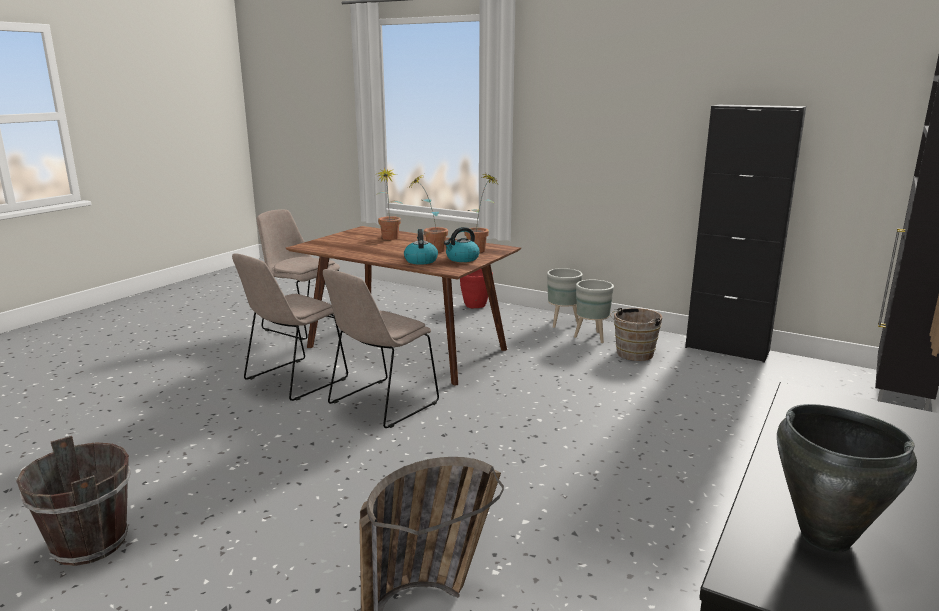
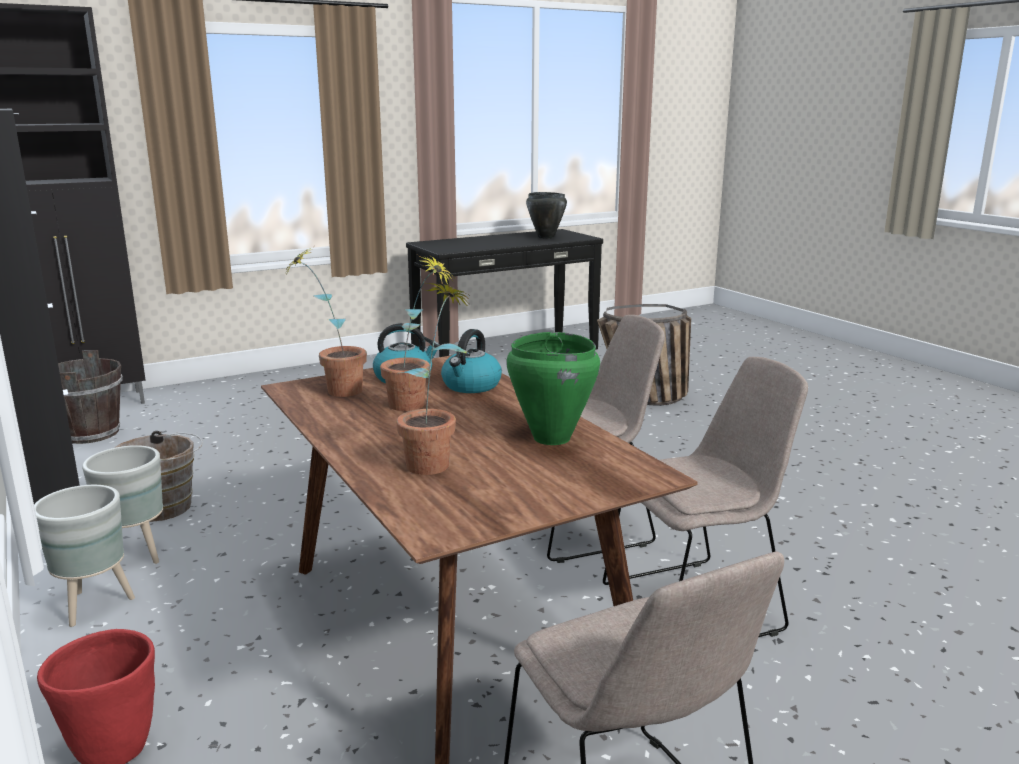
camera: 150 degrees left, 0 degrees up
brown bucket [16,436,131,566] -> brown bucket moved to [58,350,123,444]
none -> green cooking pot [507,332,600,445]

